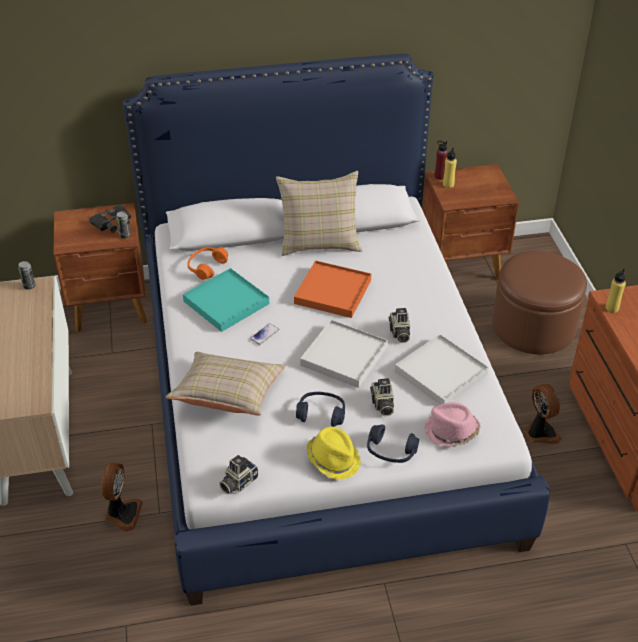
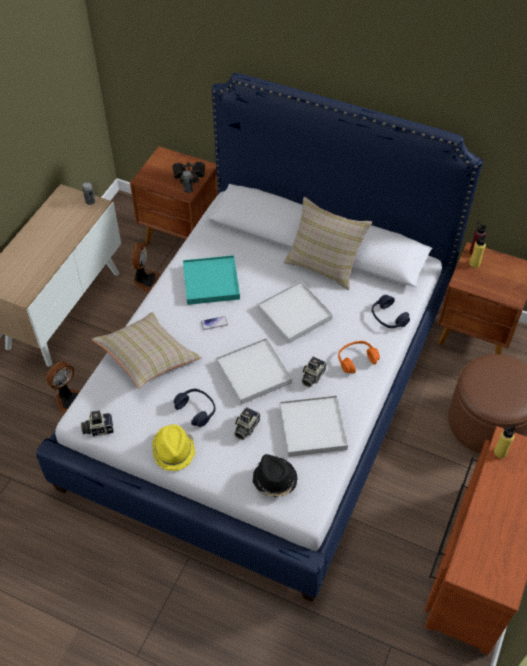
camera: 35 degrees right, 10 degrees up
orange headphones [187,247,228,280] -> orange headphones moved to [338,341,380,373]
orange tray [294,260,371,318] -> white tray [257,281,333,344]
blue headphones [367,424,419,463] -> blue headphones moved to [372,295,410,328]
pink hat [424,402,481,447] -> black hat [253,454,298,497]
fan [524,383,562,444] -> fan moved to [131,243,159,292]

